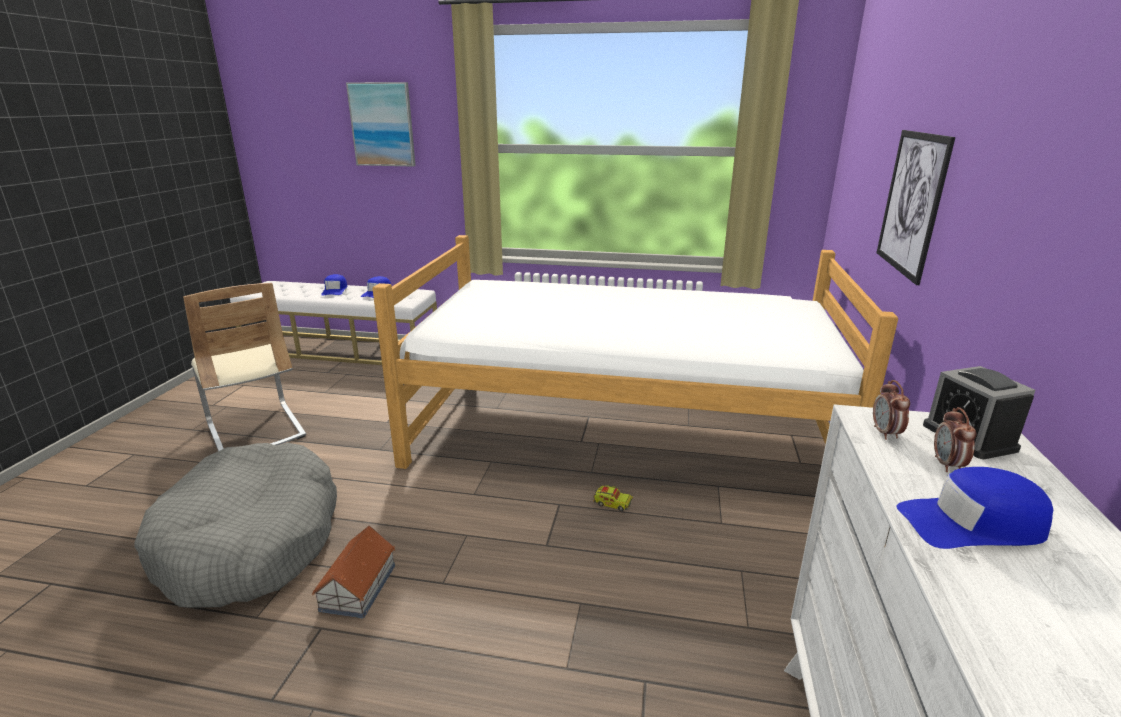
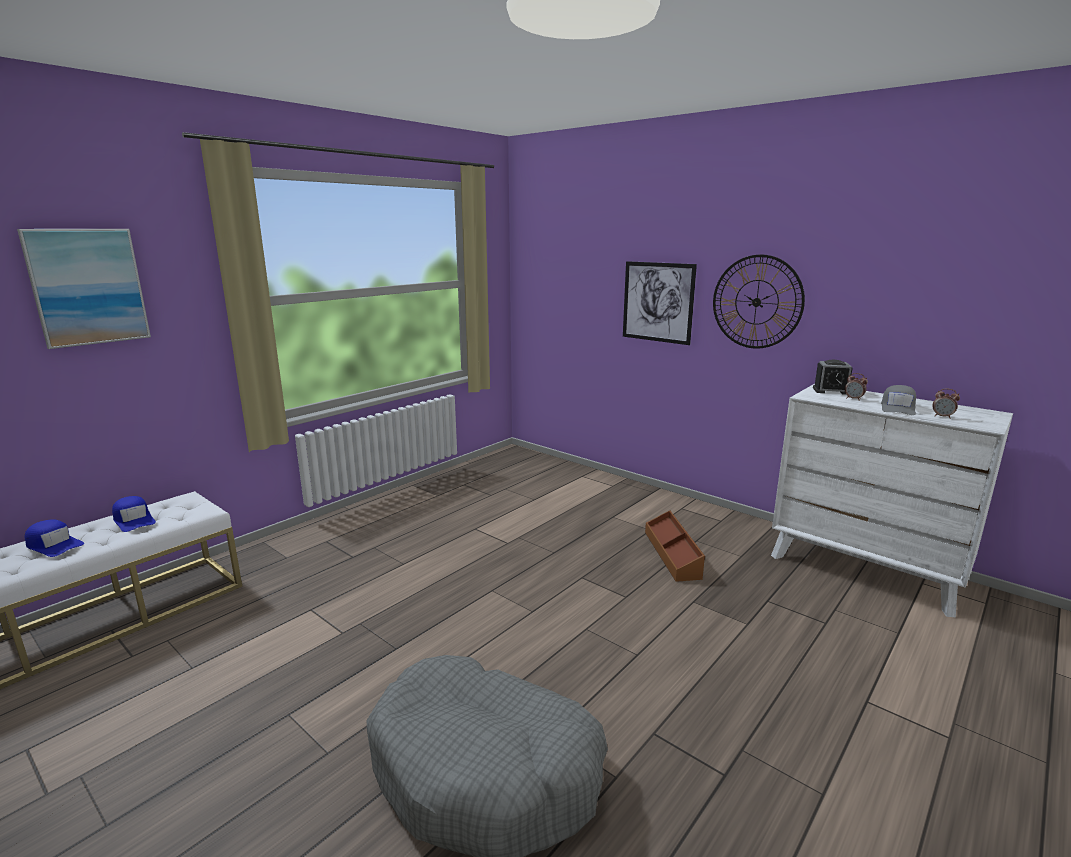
camera: 60 degrees left, 5 degrees down
beige chair [183,283,306,451] -> none
toy house [312,526,396,619] -> none
bed [372,235,898,469] -> none
toy truck [593,485,633,511] -> none
alarm clock [873,380,910,440] -> alarm clock moved to [933,389,960,419]
blue cap [897,467,1053,549] -> grey cap [881,385,916,415]
none -> brown storage box [645,510,705,582]
none -> wall clock [713,254,805,349]

